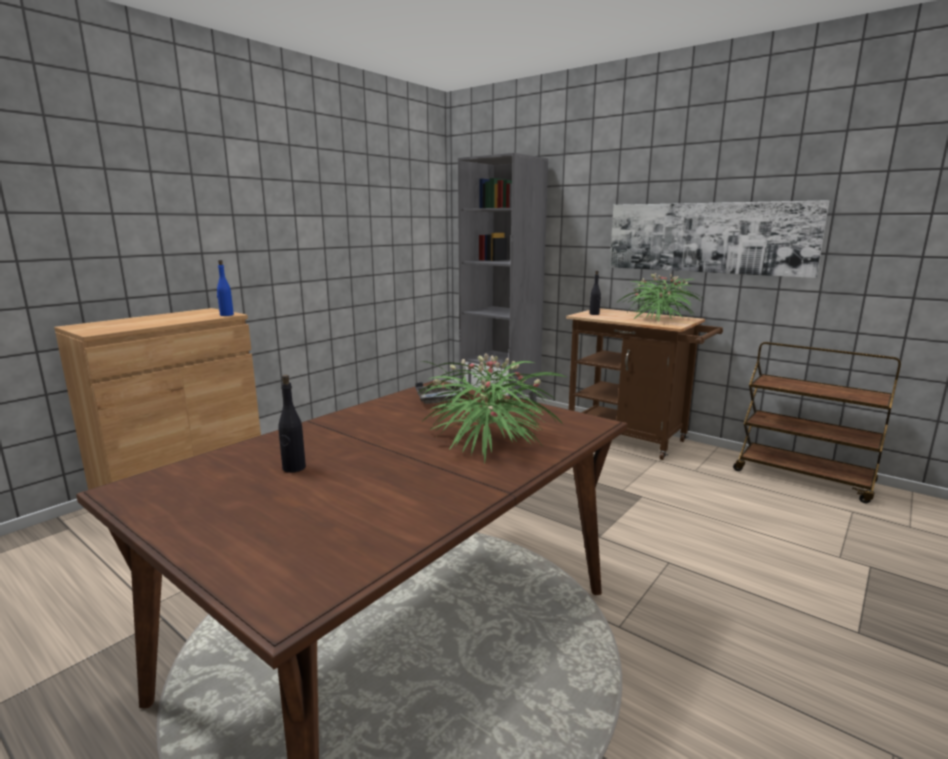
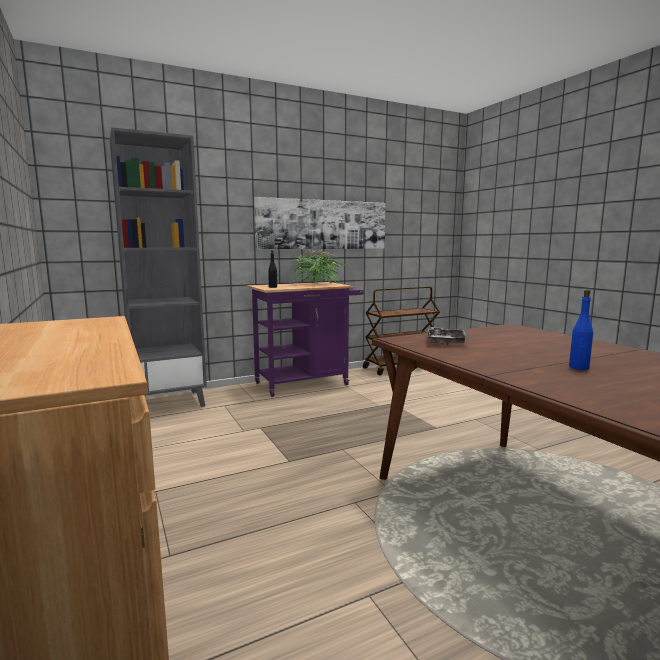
camera: 65 degrees left, 5 degrees down
blue bottle [217,260,234,316] -> blue bottle moved to [569,290,593,370]
black bottle [278,375,306,473] -> none
potted plant [417,354,566,464] -> none
brown cart [566,308,723,460] -> purple cart [247,282,364,397]

